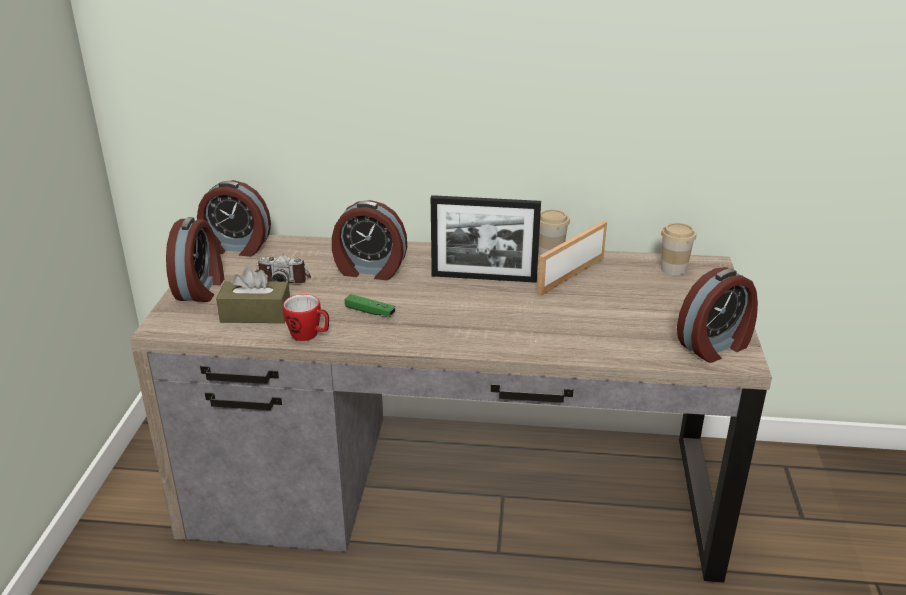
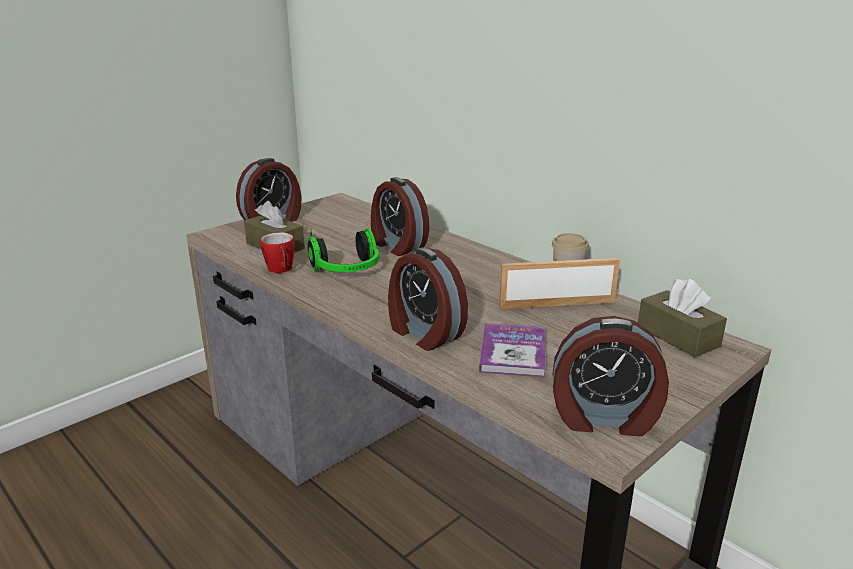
camera: 40 degrees right, 5 degrees down
alarm clock [197,180,271,257] -> alarm clock moved to [388,247,468,351]
camera [255,255,311,284] -> none
green game controller [345,294,395,317] -> headphones [308,228,379,272]
picture frame [431,195,541,283] -> none
cup [661,223,696,276] -> brown tissue box [638,278,727,357]
none -> book [479,323,546,377]

